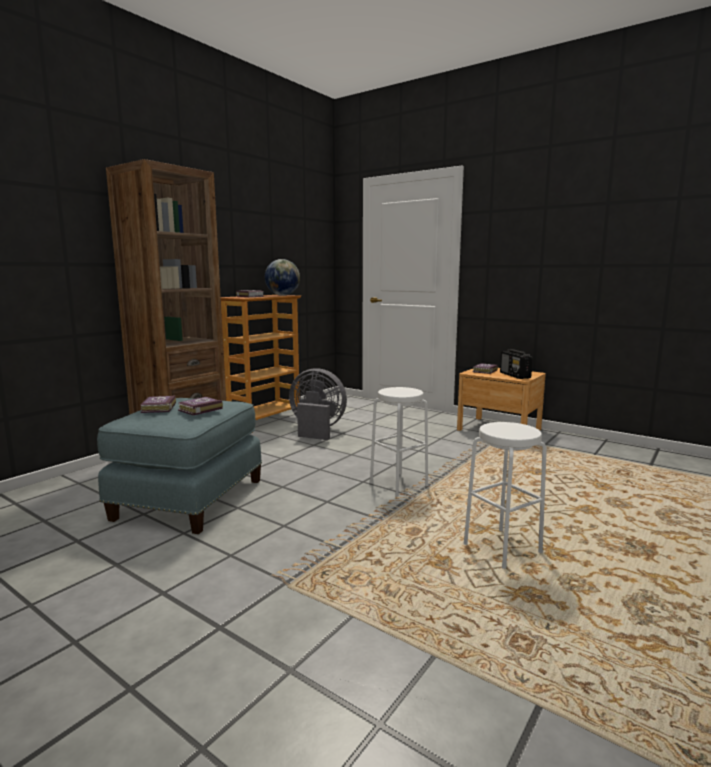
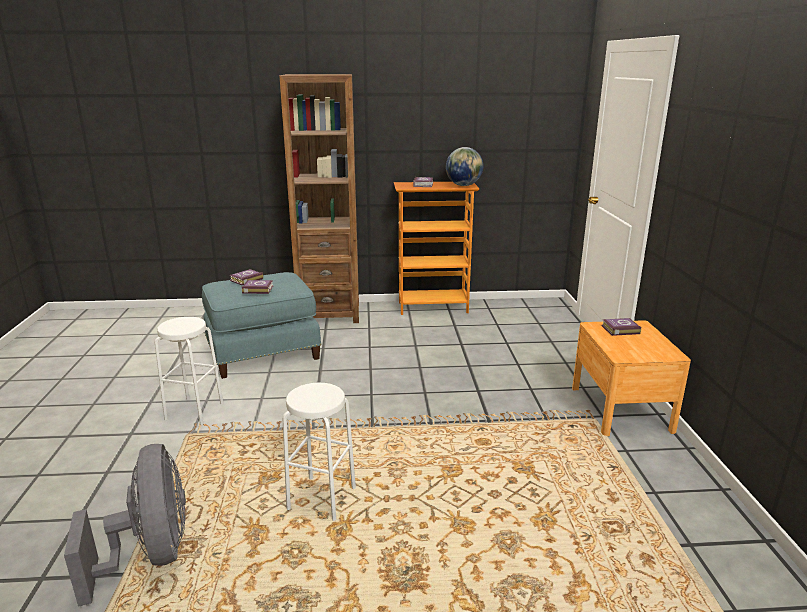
camera: 50 degrees right, 10 degrees up
grey fan [289,368,347,440] -> grey fan moved to [64,444,186,607]
white stool [370,387,428,497] -> white stool moved to [155,317,224,425]
radio [500,349,533,379] -> none

